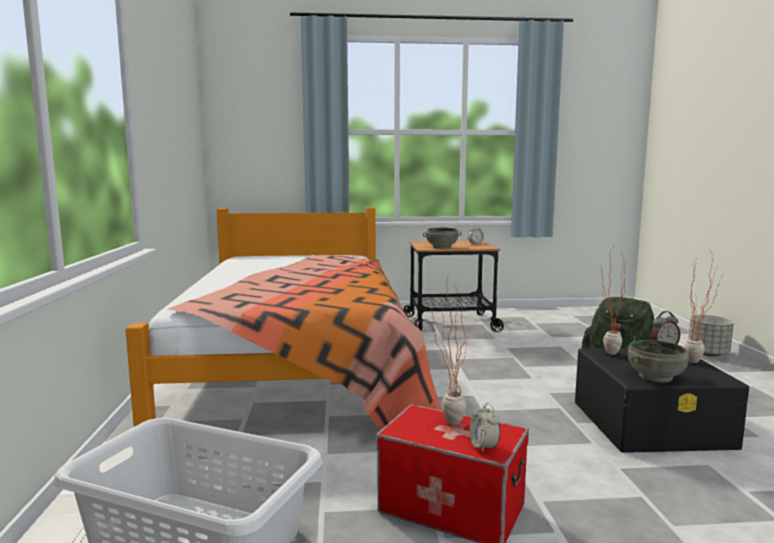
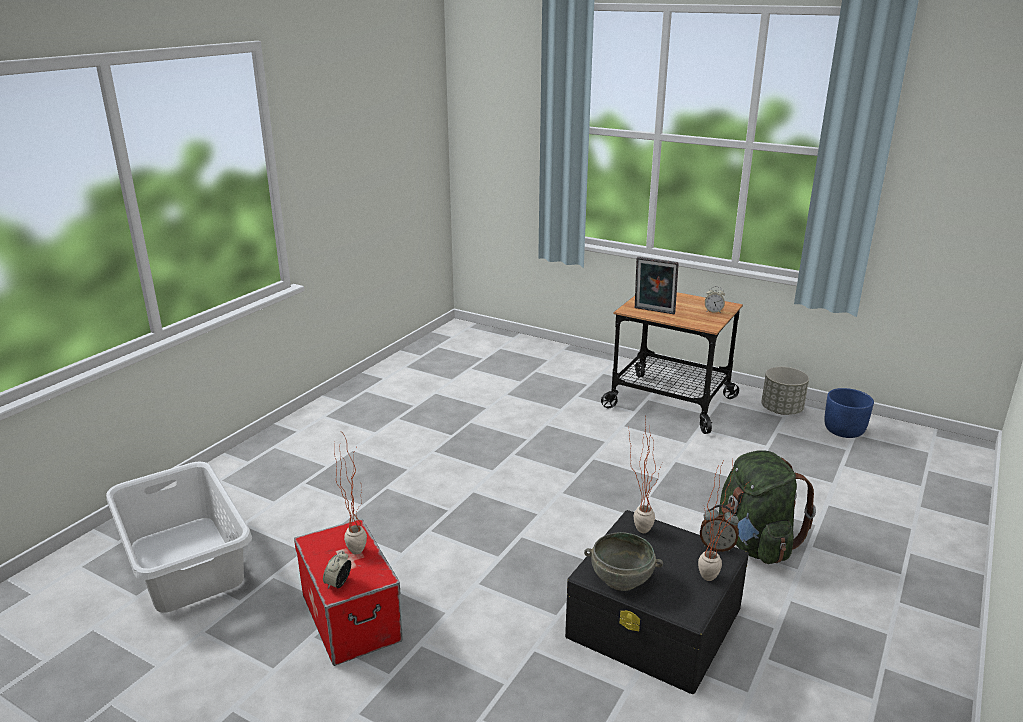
camera: 35 degrees right, 15 degrees up
bed [125,207,442,430] -> none
grey bowl [423,228,462,249] -> picture frame [635,257,679,314]
grey planter [688,315,734,357] -> grey planter moved to [761,367,809,415]
none -> blue planter [824,388,874,438]

